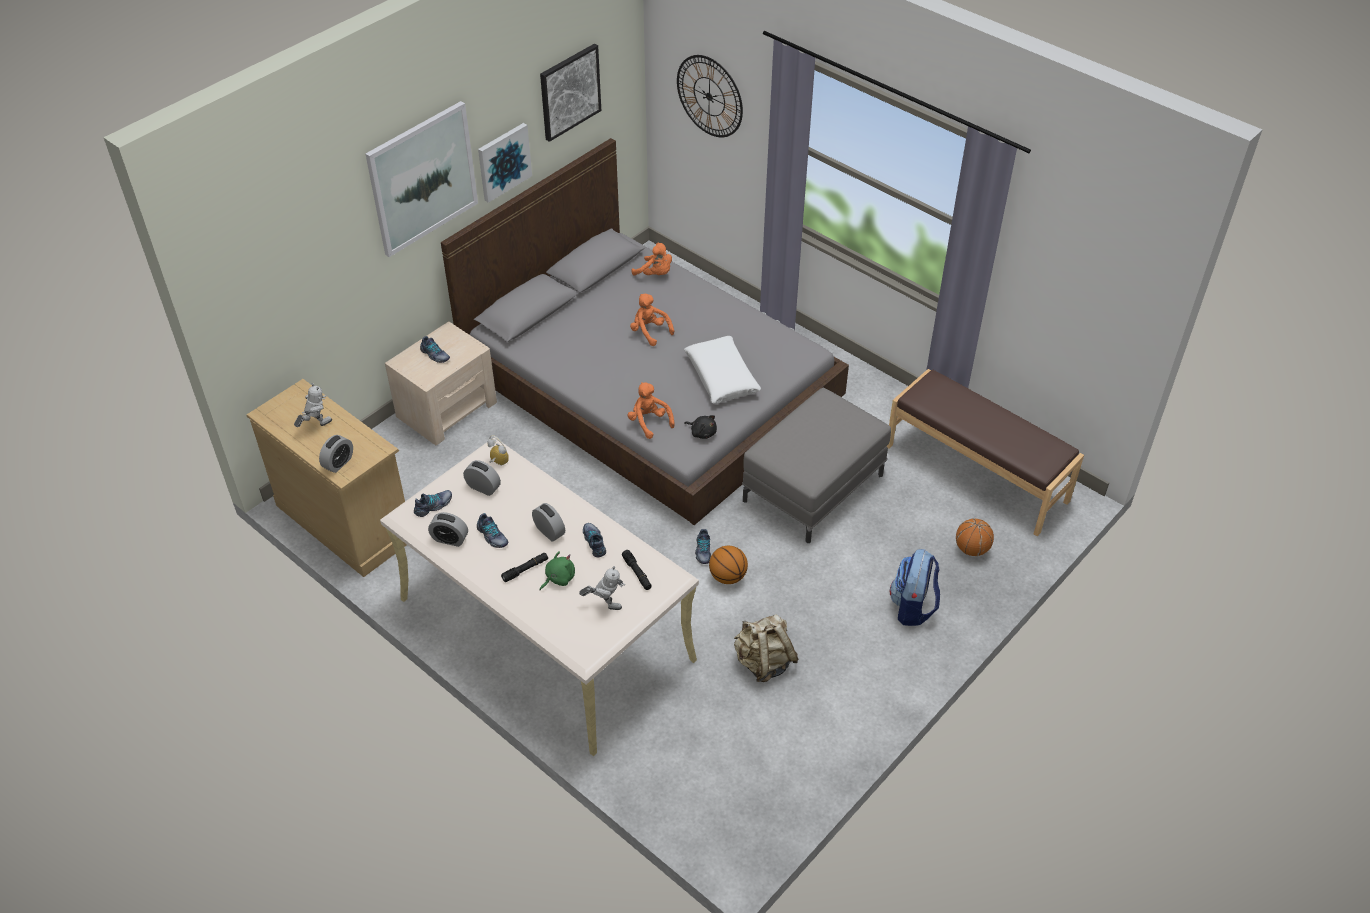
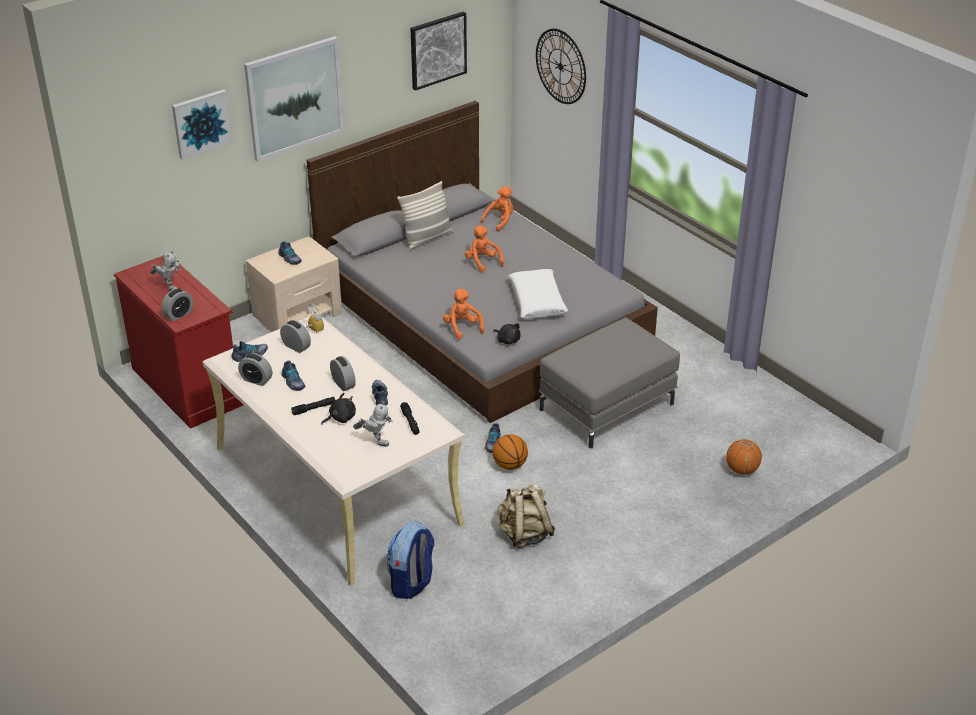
camera: 10 degrees right, 10 degrees down
beige dresser [247,379,407,577] -> red dresser [114,255,243,429]
toy robot [294,383,332,427] -> toy robot turned 60 degrees clockwise [150,251,180,291]
picture [478,123,532,203] -> picture moved to [172,89,233,160]
green plush toy [539,551,575,590] -> black plush toy [321,393,356,424]
orange plush toy [632,243,672,276] -> orange plush toy turned 90 degrees counterclockwise [480,186,513,232]
brown bench [887,369,1084,536] -> none
backpack [890,549,940,626] -> backpack moved to [386,521,435,599]
none -> pillow [397,181,454,251]

